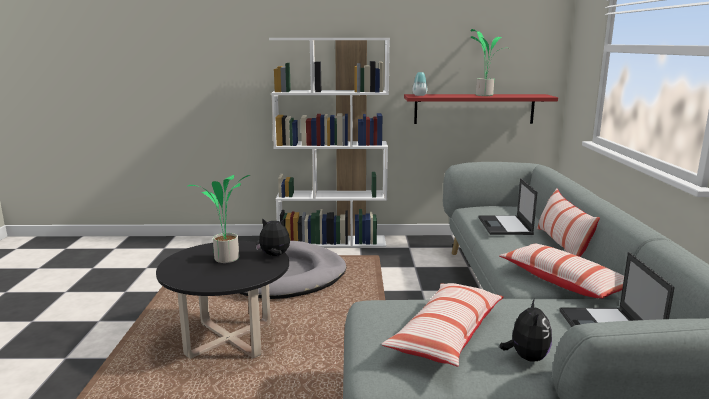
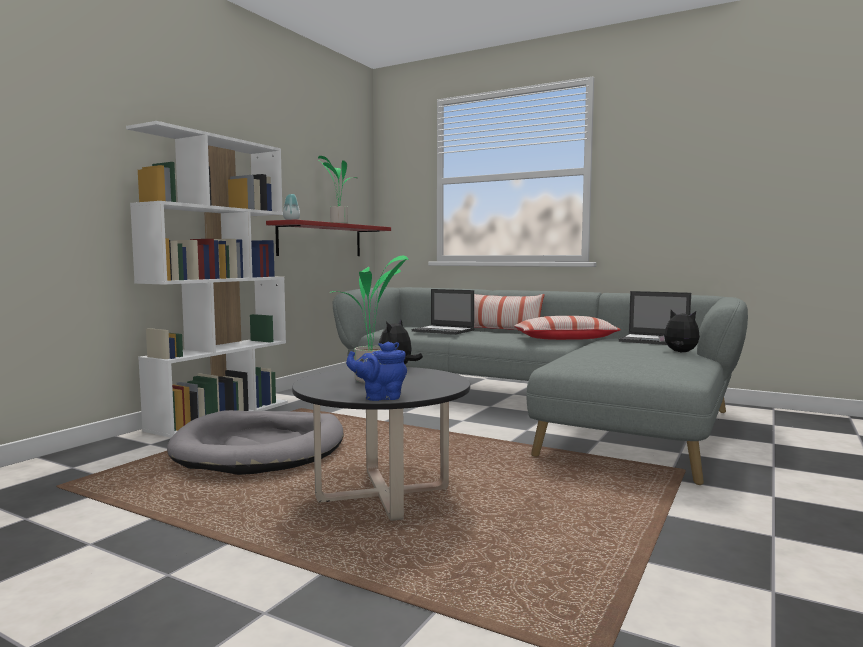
camera: 60 degrees left, 10 degrees down
pillow [381,283,504,367] -> none
none -> blue teapot [346,342,407,401]

